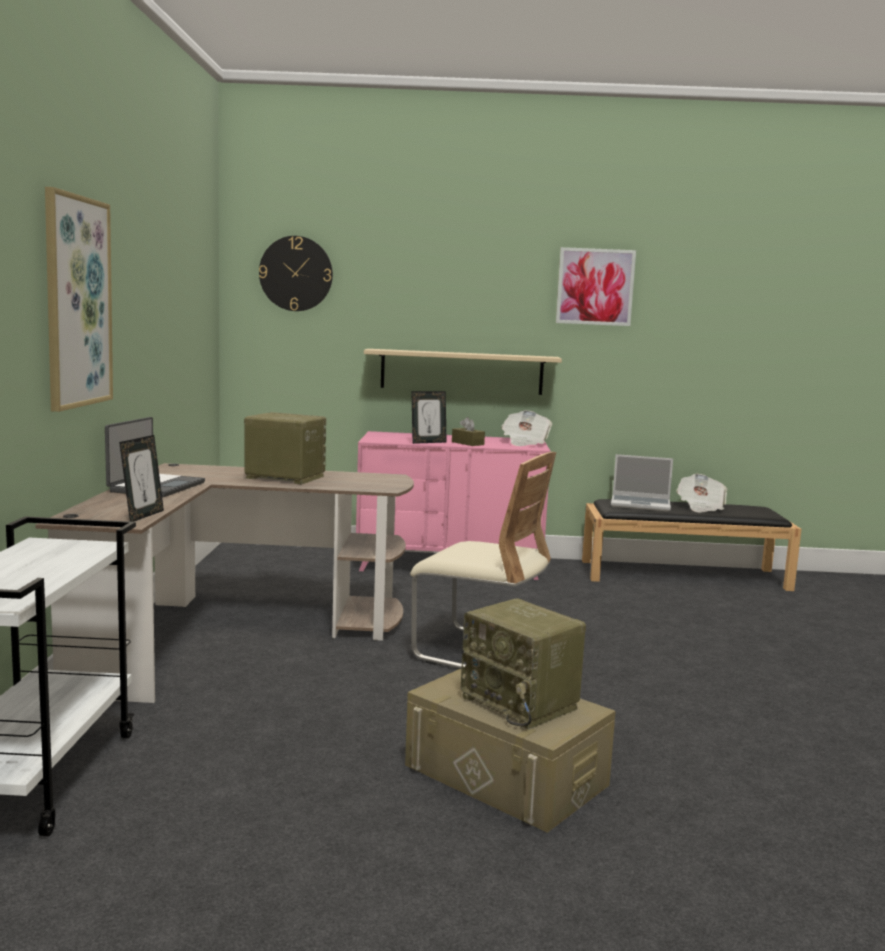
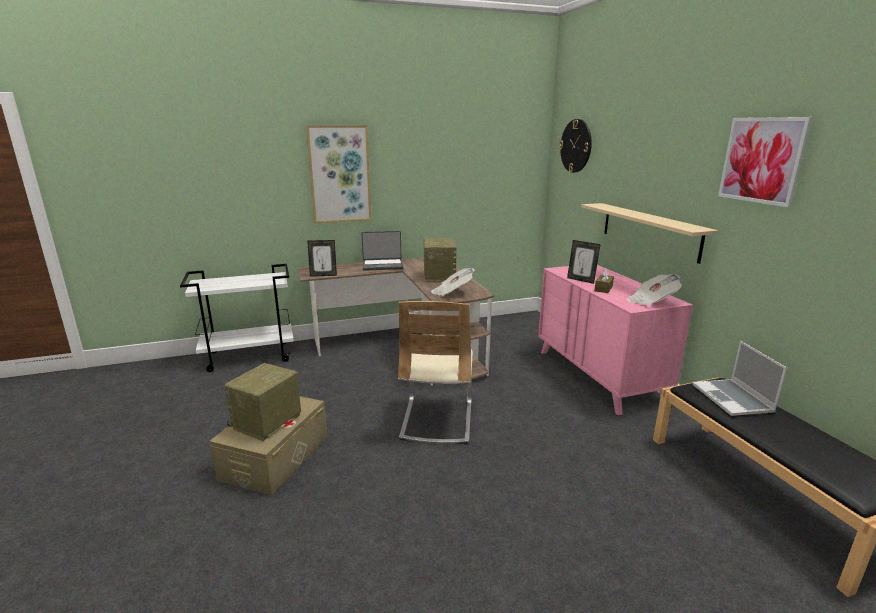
camera: 70 degrees right, 10 degrees up
newspaper [676,474,727,513] -> newspaper moved to [431,268,475,296]

